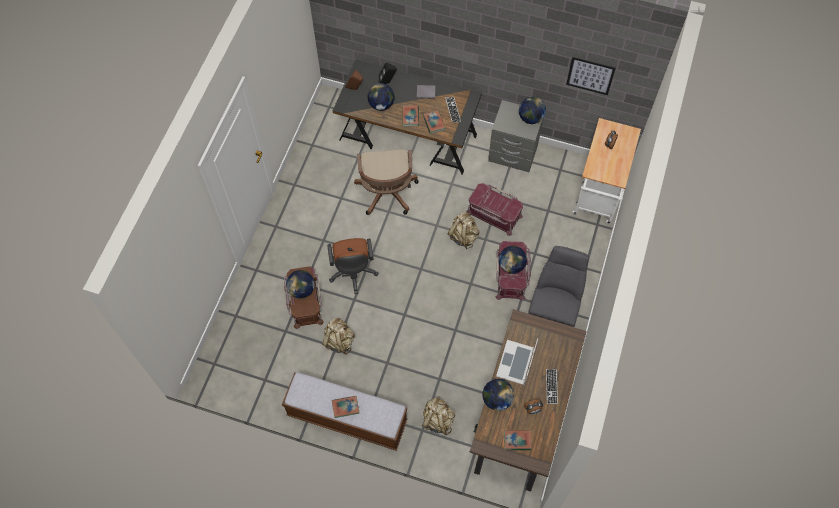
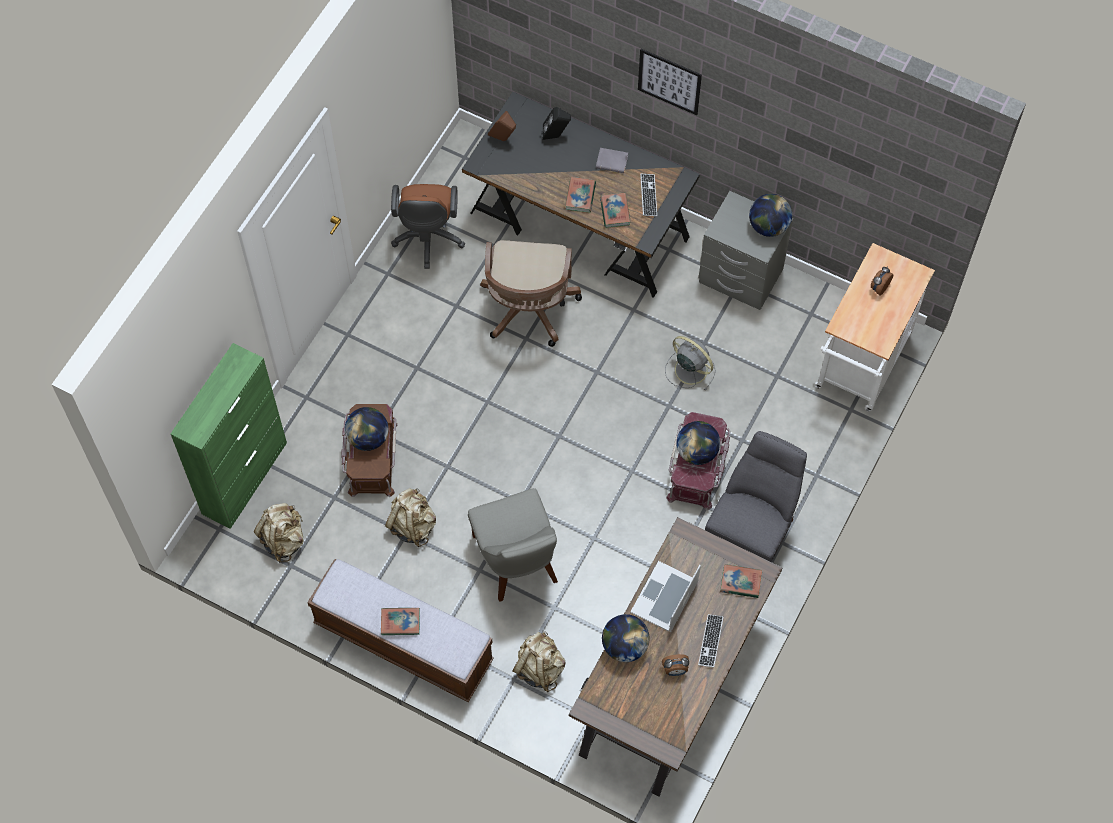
camera: 10 degrees right, 0 degrees up
brown office chair [327,238,378,294] -> brown office chair moved to [391,184,465,269]
globe [367,83,394,111] -> none
beige backpack [448,212,479,249] -> beige backpack moved to [254,503,303,563]
red storage box [466,183,523,236] -> grey fan [665,336,716,390]
book [504,430,532,450] -> book moved to [720,564,762,598]
picture [566,57,616,95] -> picture moved to [638,49,702,115]
none -> green cabinet [171,343,287,529]
none -> grey chair [468,488,558,602]

